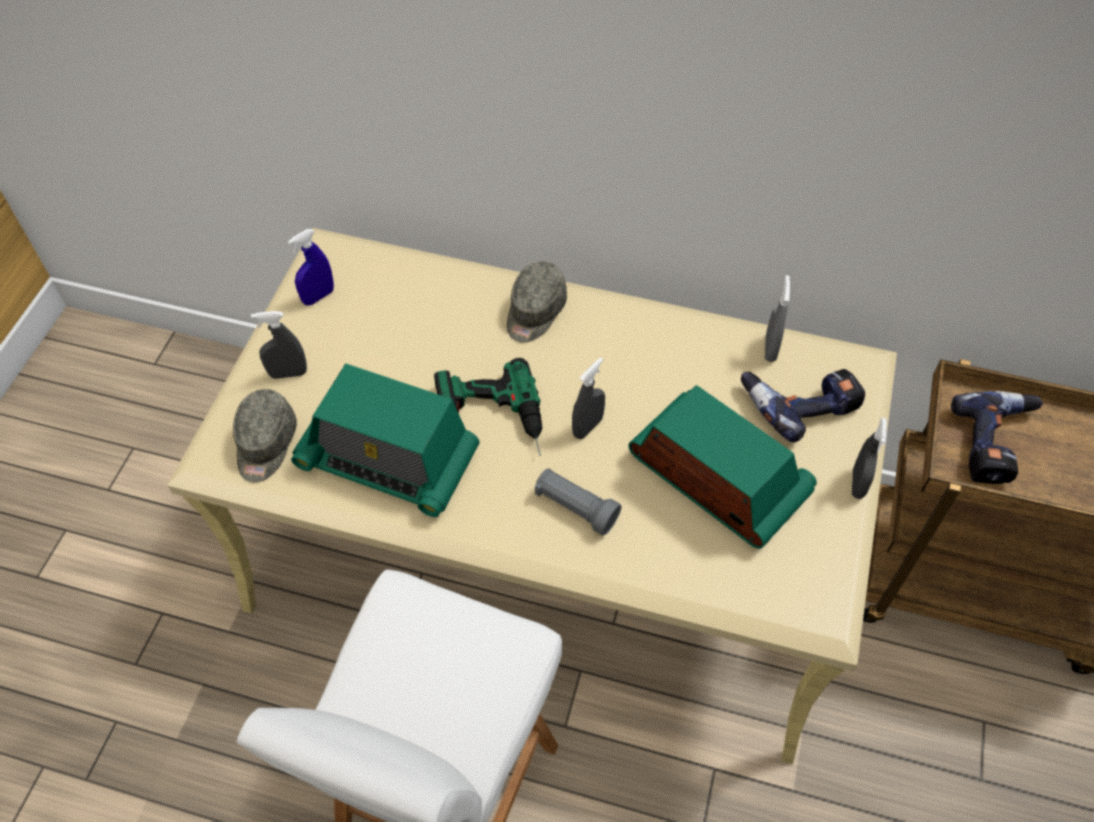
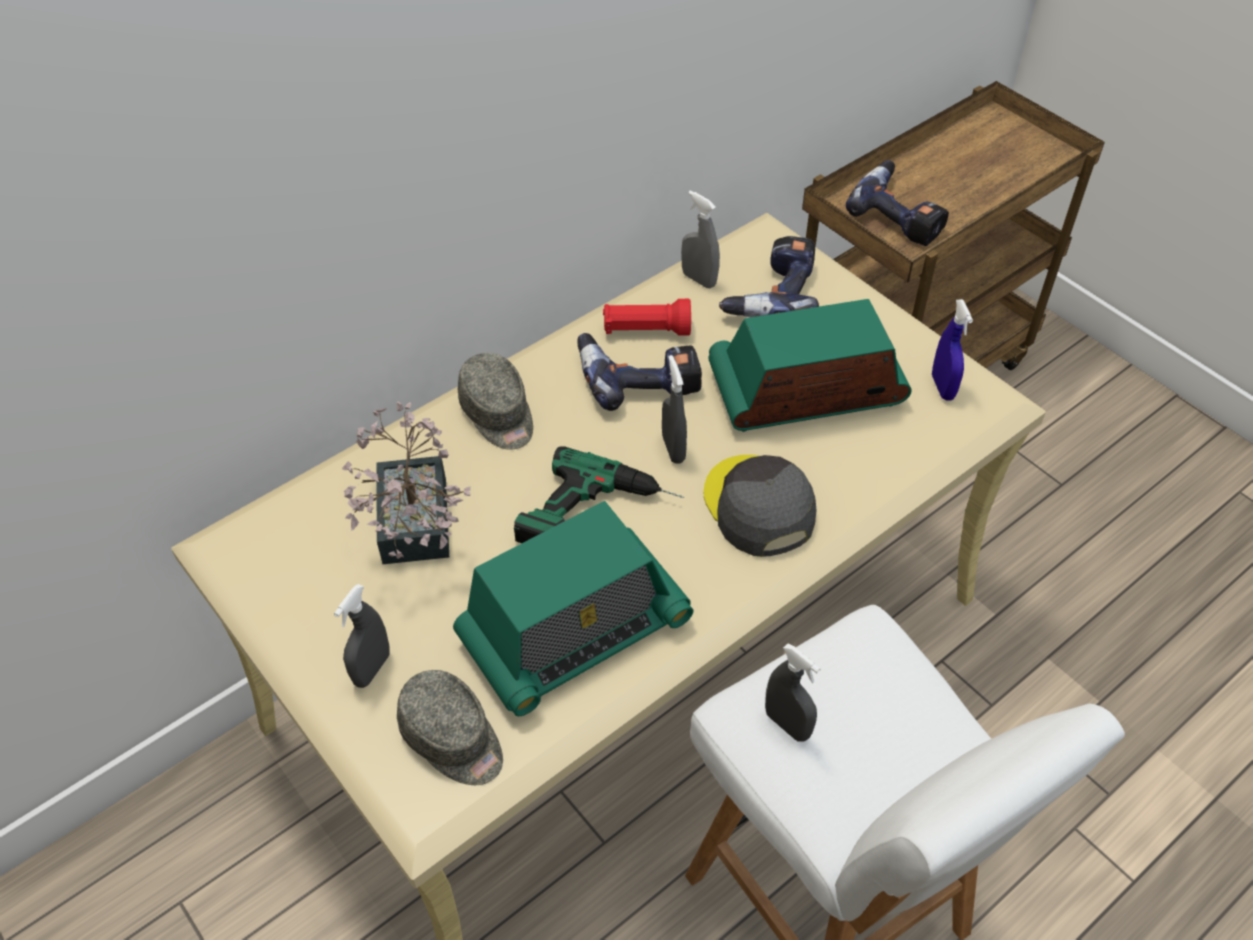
camera: 55 degrees left, 5 degrees down
blue spray bottle [288,229,334,306] -> blue spray bottle moved to [932,299,973,401]
grey flashlight [535,468,621,535] -> grey cap [703,455,816,557]
grey spray bottle [852,418,887,499] -> grey spray bottle moved to [765,644,821,742]
none -> potted plant [342,401,471,564]
none -> power drill [577,333,702,411]
none -> red flashlight [603,299,691,336]

